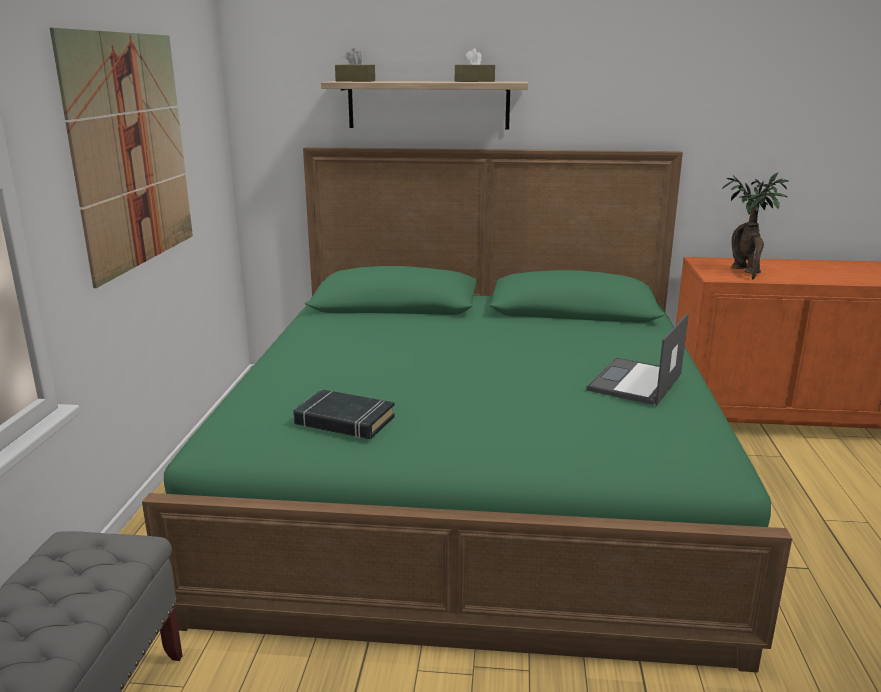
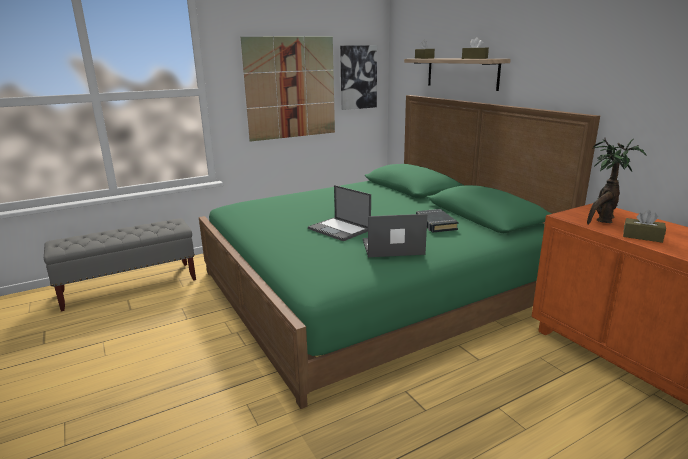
camera: 55 degrees right, 0 degrees up
black book [293,389,395,439] -> black book moved to [416,209,459,232]
none -> laptop [308,185,371,241]
none -> picture [340,45,377,110]
none -> brown tissue box [623,210,666,243]

